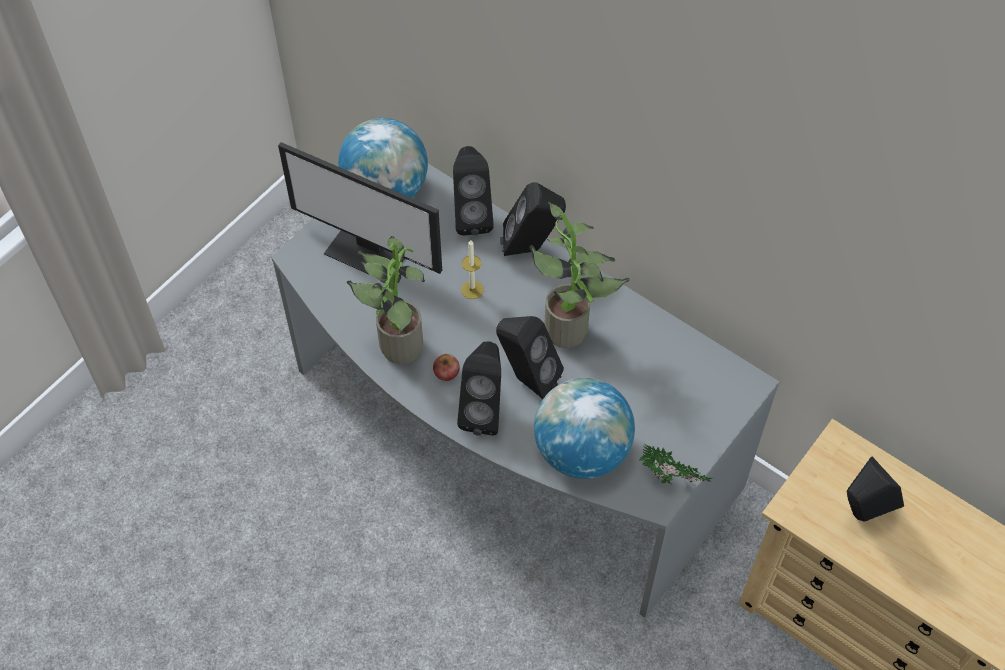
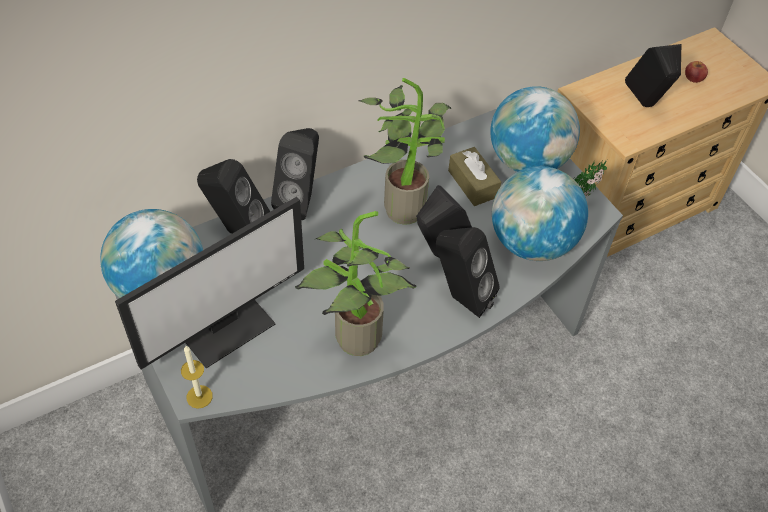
camera: 70 degrees left, 5 degrees down
apple [433,354,460,381] -> apple moved to [685,61,708,83]
candle [461,240,484,299] -> candle moved to [181,346,213,409]
none -> brown tissue box [448,147,501,206]
none -> globe [490,86,580,172]

